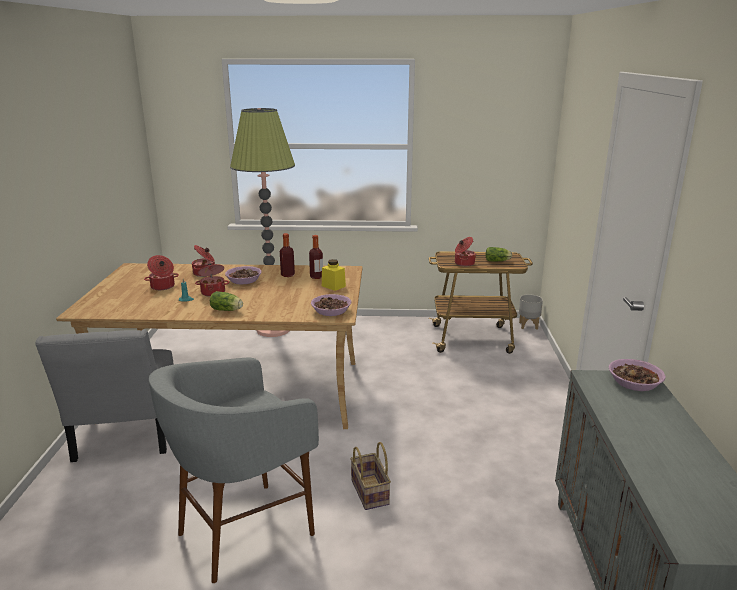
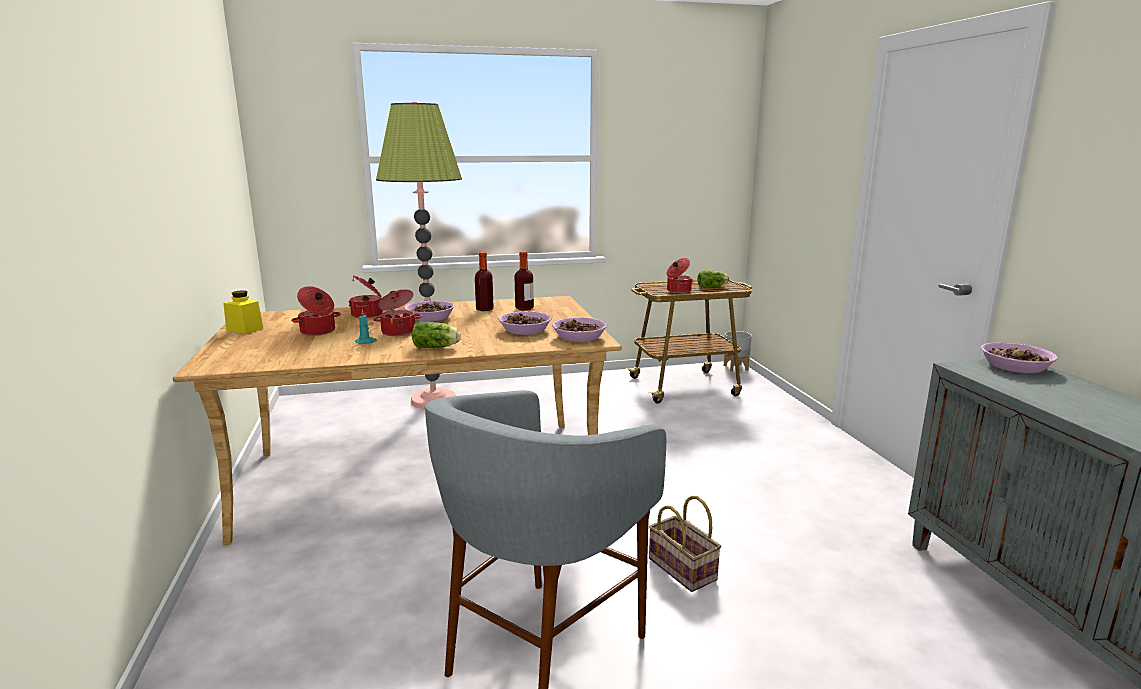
camera: 15 degrees left, 5 degrees down
grey chair [35,329,174,462] -> none
yellow jar [322,259,346,291] -> yellow jar moved to [223,290,264,334]
none -> bowl [499,311,552,335]

